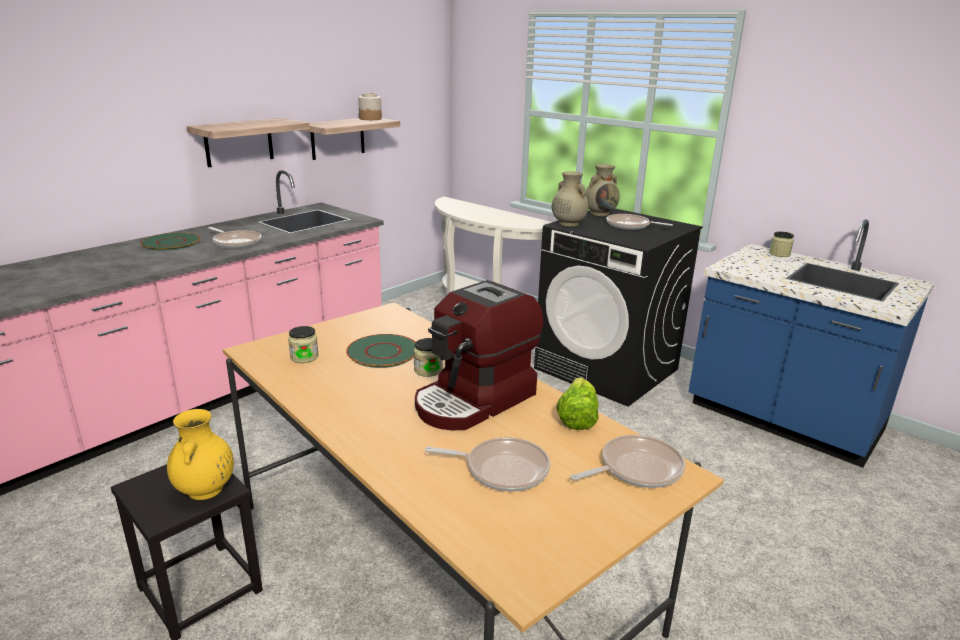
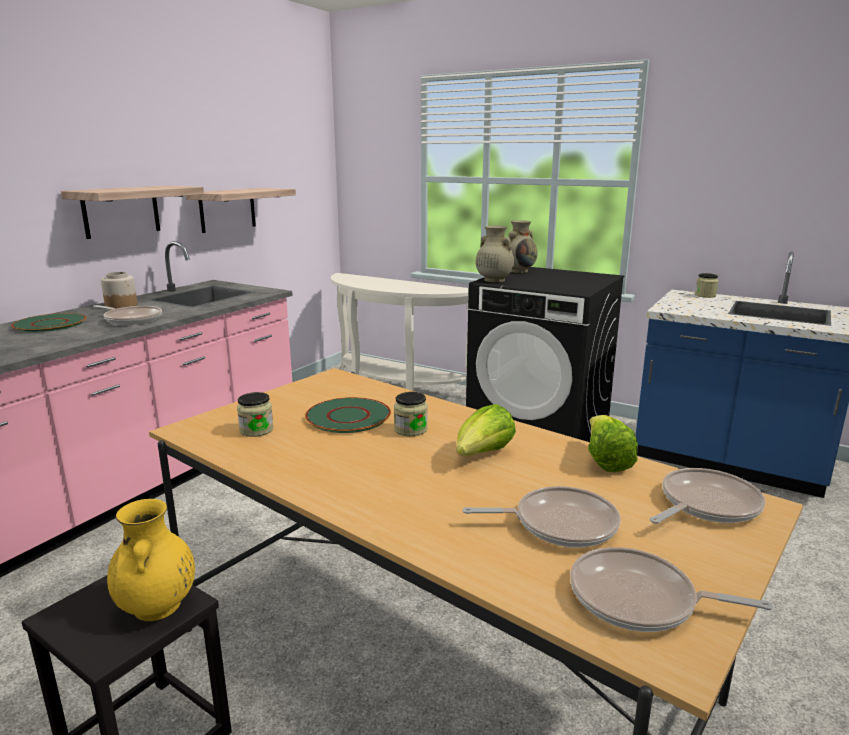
camera: 10 degrees left, 5 degrees down
jar [358,93,382,120] -> jar moved to [101,272,138,309]
coffee machine [415,280,543,430] -> lettuce [456,404,516,456]
frying pan [606,214,673,230] -> frying pan moved to [570,547,773,632]

